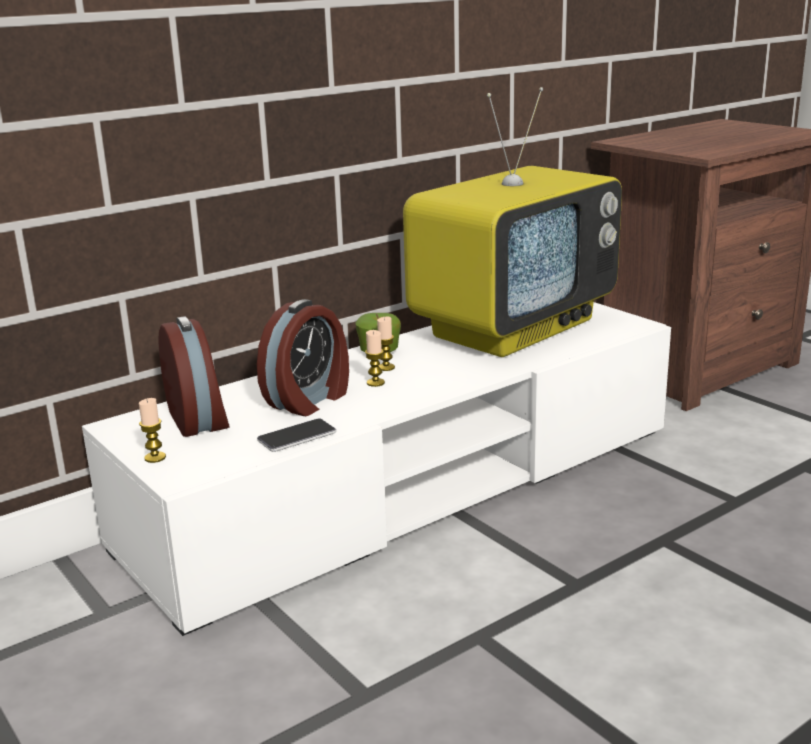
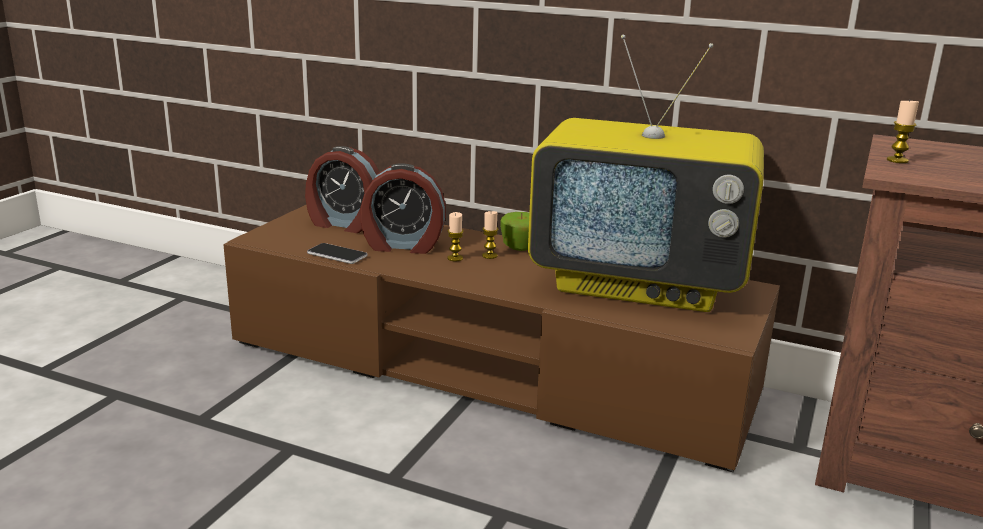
camera: 60 degrees right, 0 degrees up
white tv stand [82,302,671,636] -> brown tv stand [223,205,780,472]
candle [139,398,166,463] -> candle moved to [887,101,919,163]
alarm clock [159,316,230,437] -> alarm clock turned 75 degrees clockwise [305,146,380,233]

